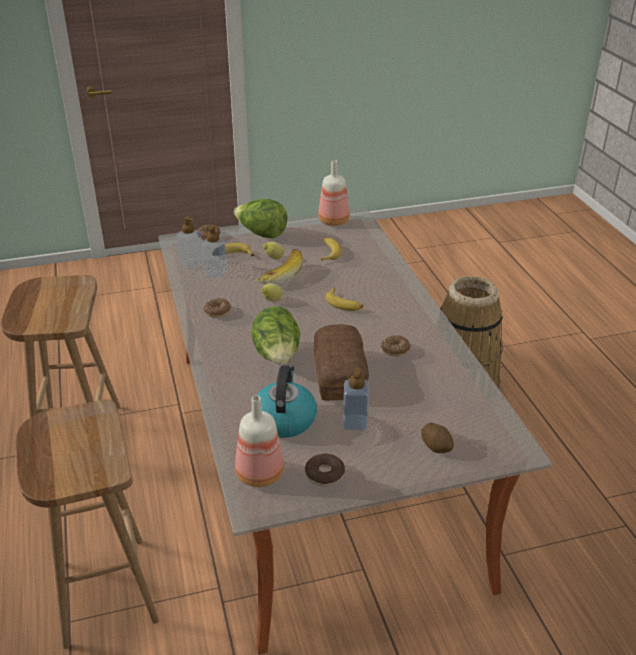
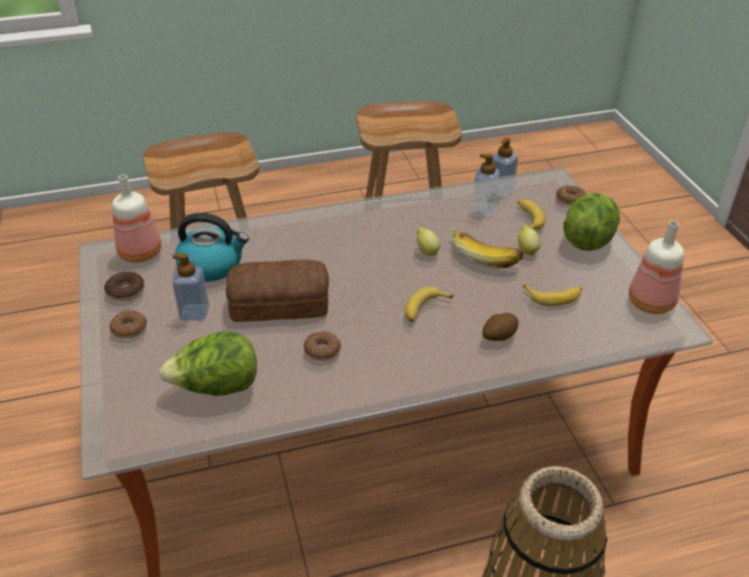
camera: 90 degrees right, 5 degrees up
donut [203,298,231,318] -> donut moved to [110,310,147,339]
lettuce [251,306,300,365] -> lettuce moved to [159,331,257,396]
potato [421,423,454,453] -> potato moved to [482,313,519,341]

